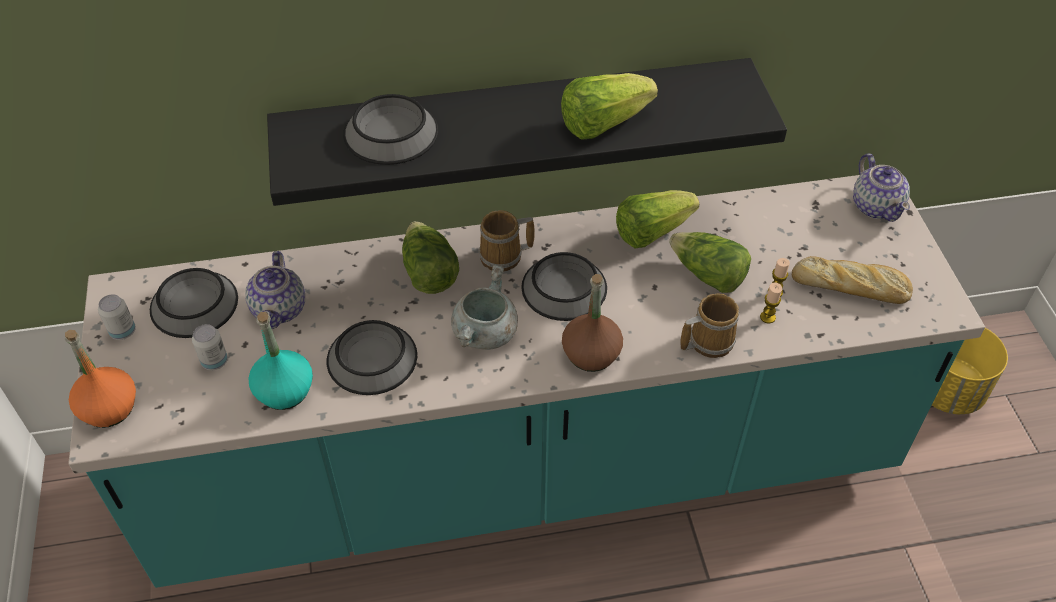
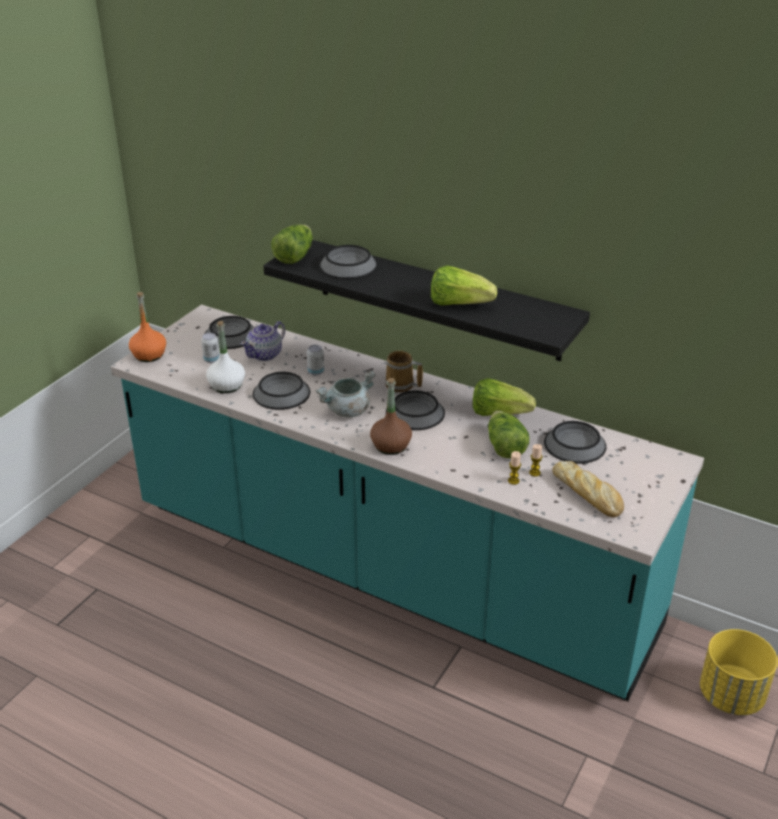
camera: 40 degrees right, 15 degrees down
can [98,294,136,340] -> can moved to [307,345,324,376]
turquoise bottle [249,312,313,410] -> white bottle [206,321,245,393]
lettuce [402,221,459,294] -> lettuce moved to [271,225,313,264]
mug [680,293,739,358] -> none
teapot [853,153,910,222] -> none
none -> bowl [544,421,606,464]

